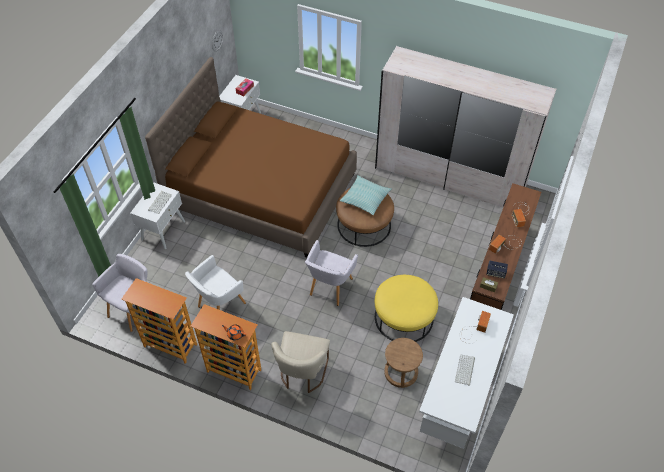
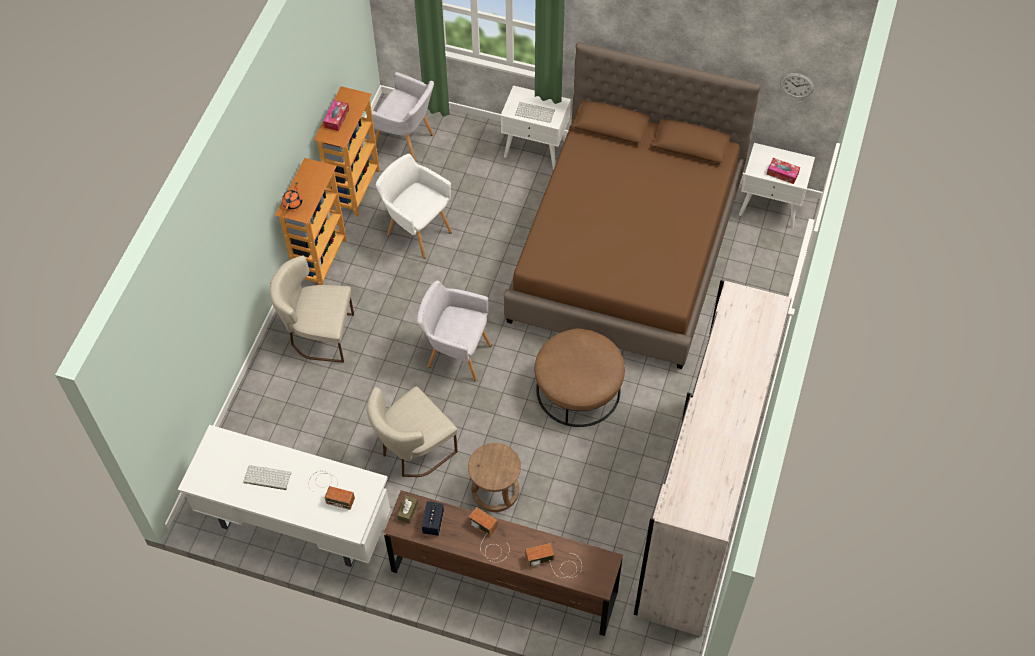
camera: 85 degrees right, 5 degrees up
pillow [340,175,391,215] -> none
yellow ottoman [375,275,438,342] -> beige chair [367,386,458,477]
brown stool [384,338,423,388] -> brown stool moved to [468,443,521,512]
none -> tissue box [323,100,349,131]

